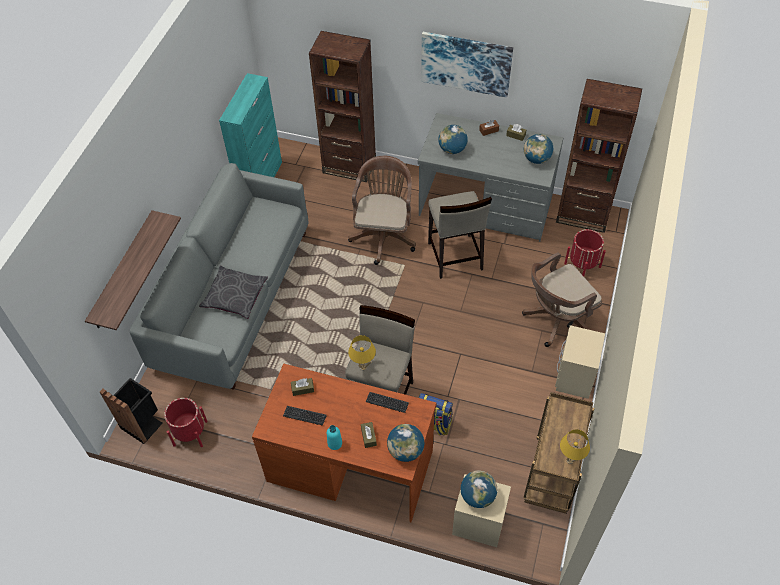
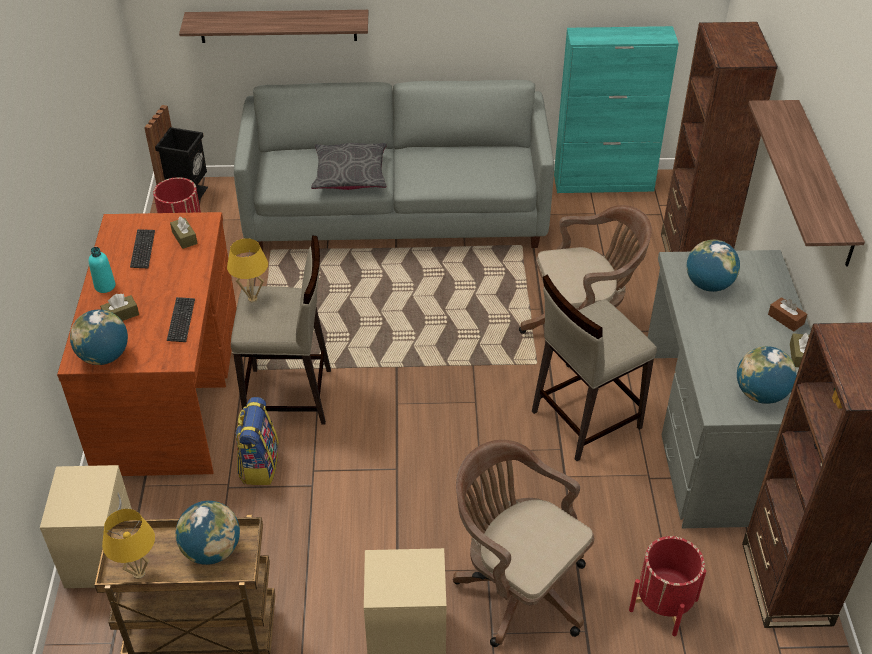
camera: 70 degrees right, 10 degrees down
picture [421,32,513,98] -> shelf [748,100,865,267]
globe [461,470,497,508] -> globe moved to [176,501,240,565]

